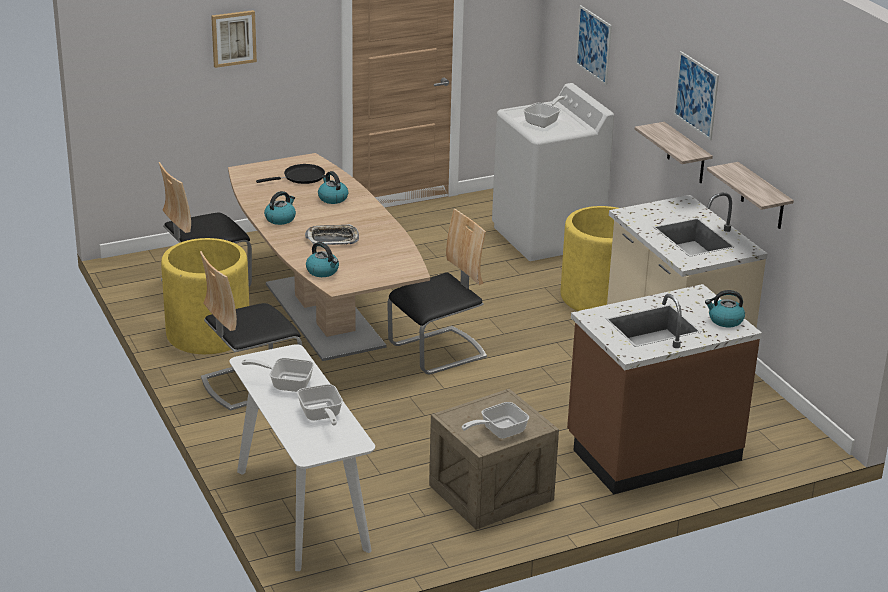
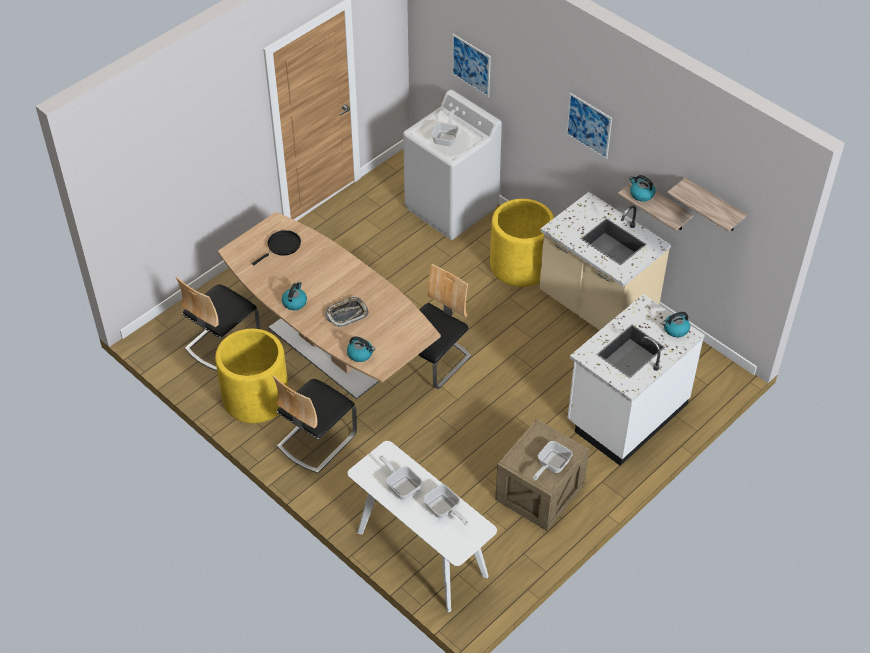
camera: 20 degrees left, 20 degrees up
picture [211,10,257,68] -> none
frying pan [242,358,314,392] -> frying pan turned 60 degrees clockwise [379,455,423,500]
kettle [318,171,348,204] -> kettle moved to [629,175,656,202]
brown counter [567,284,762,494] -> white counter [568,294,705,465]
shelf [635,122,713,183] -> shelf moved to [667,177,747,232]

